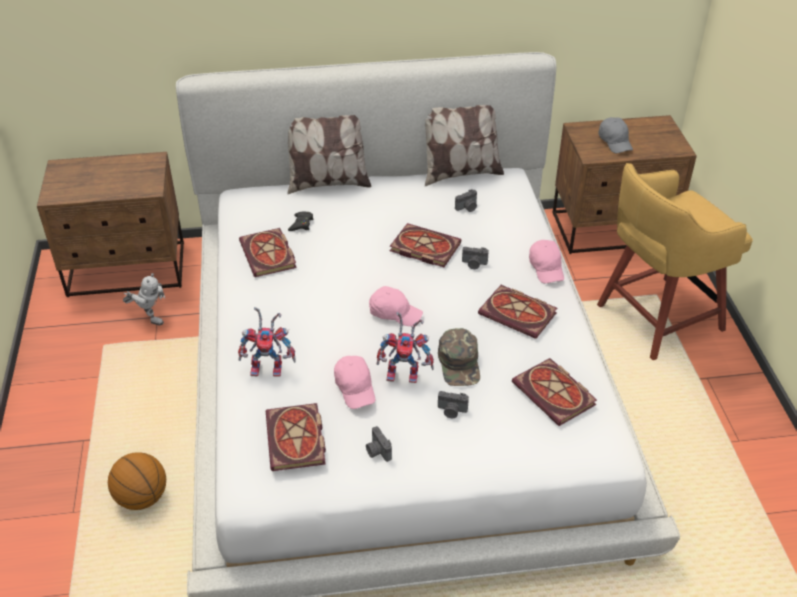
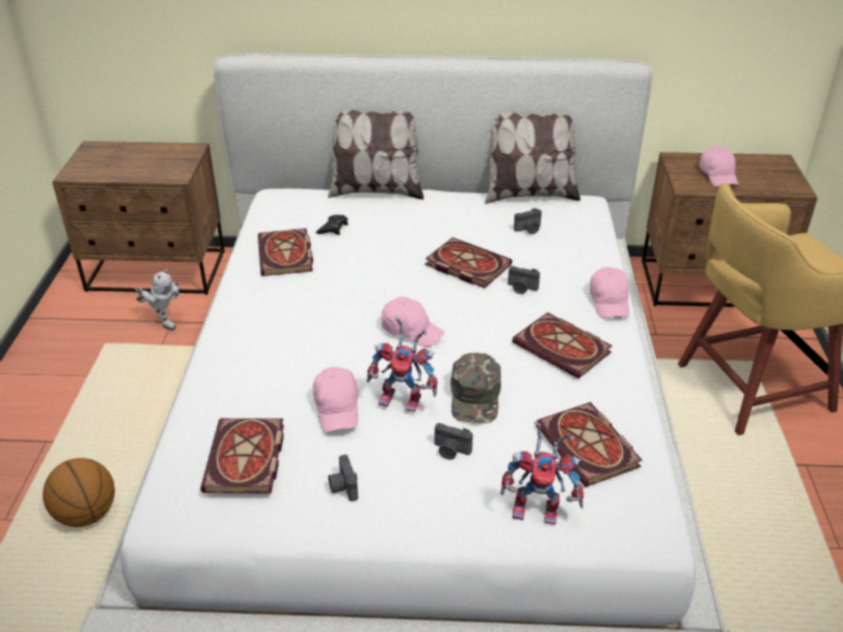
camera: 10 degrees right, 5 degrees down
toy robot [238,307,296,376] -> toy robot moved to [500,421,584,525]
grey cap [598,117,633,153] -> pink cap [699,146,739,187]

